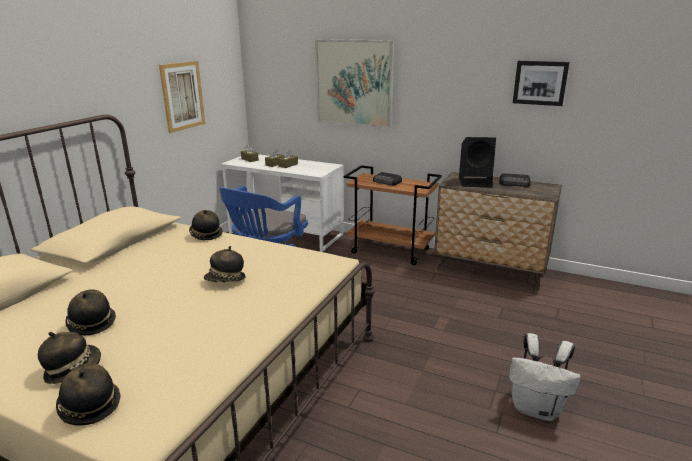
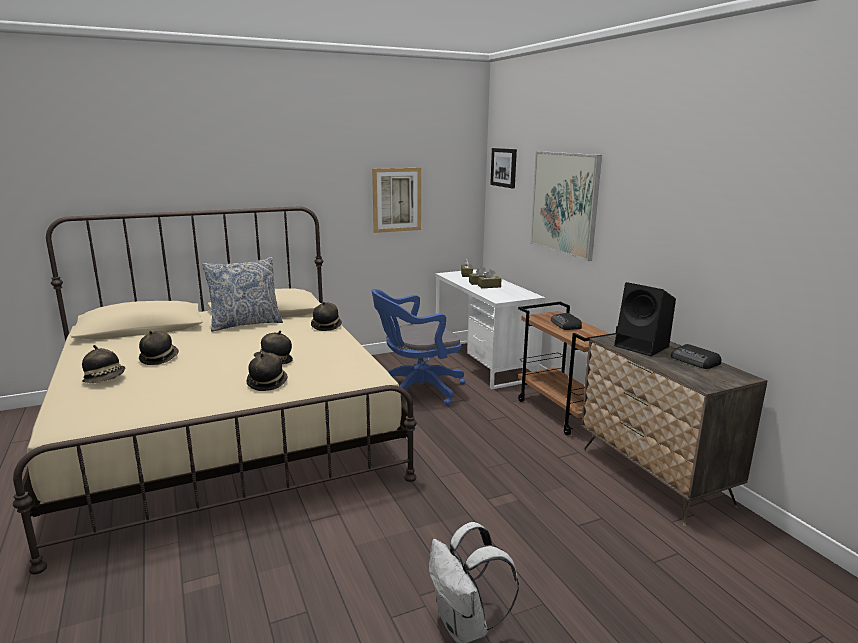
camera: 40 degrees right, 5 degrees down
hat [56,363,120,426] -> hat moved to [247,353,288,391]
picture [513,61,569,106] -> picture moved to [490,148,517,188]
none -> pillow [202,257,283,332]

